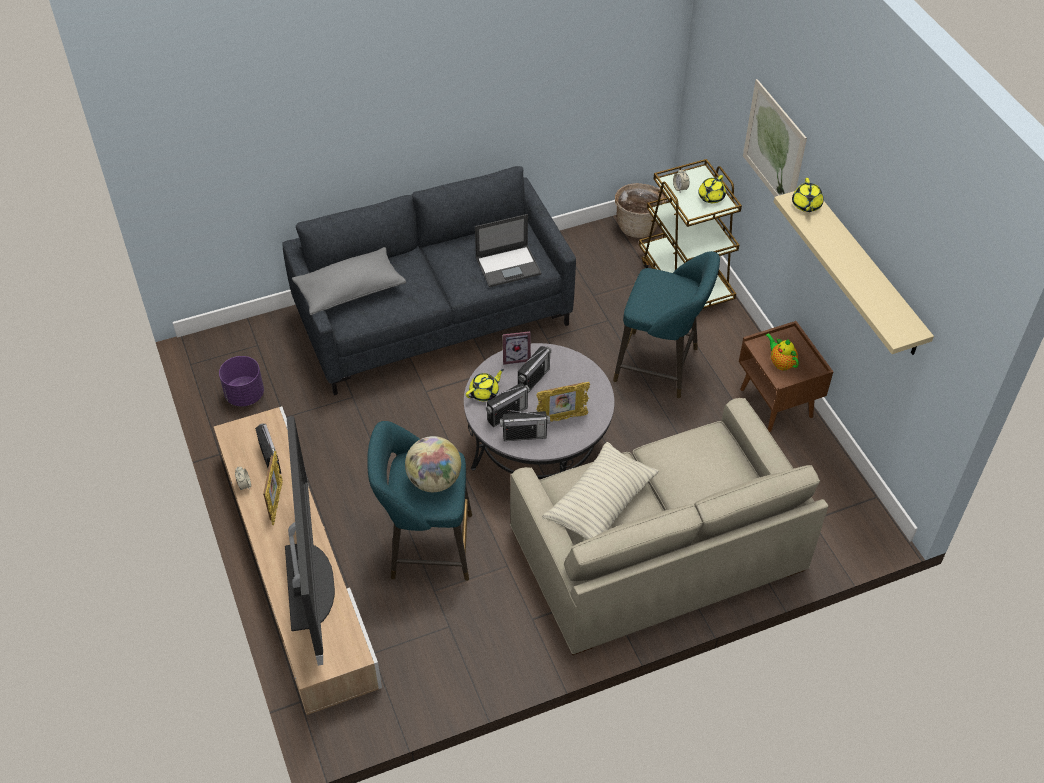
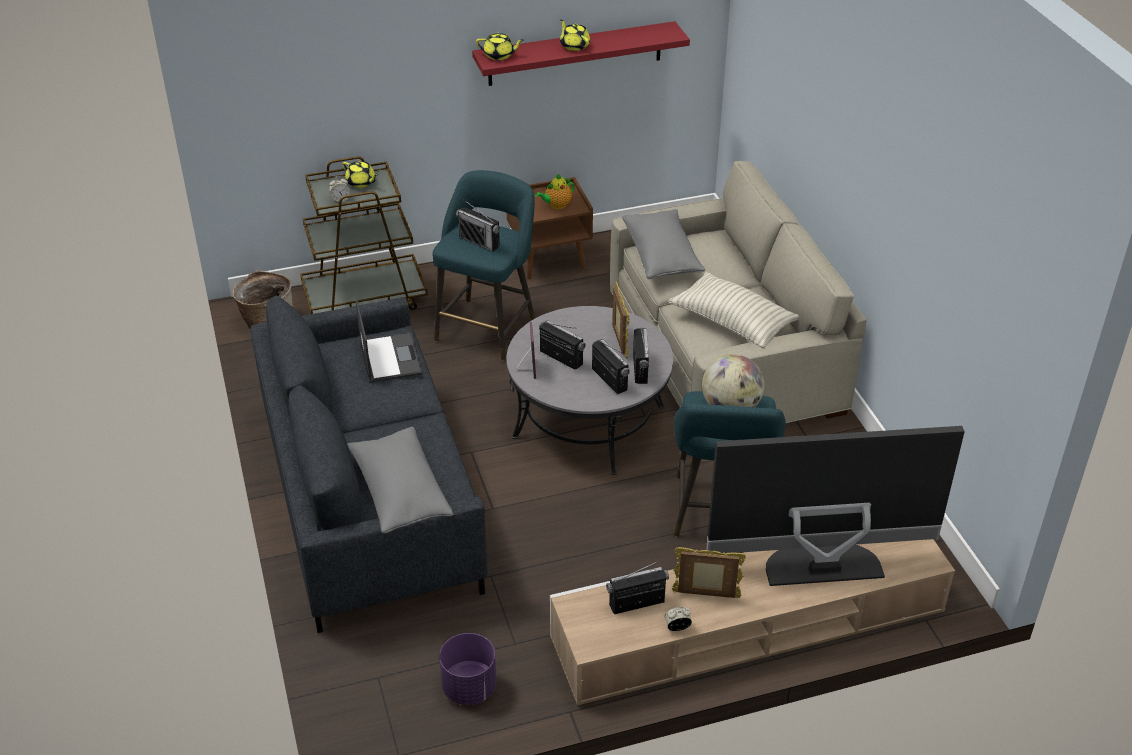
camera: 85 degrees left, 10 degrees down
yellow teapot [466,369,504,401] -> yellow teapot moved to [560,19,590,51]
picture [743,79,807,197] -> none
beige shelf [774,191,934,355] -> red shelf [472,21,690,86]
none -> radio [456,200,500,252]
none -> grey pillow [622,209,705,279]

